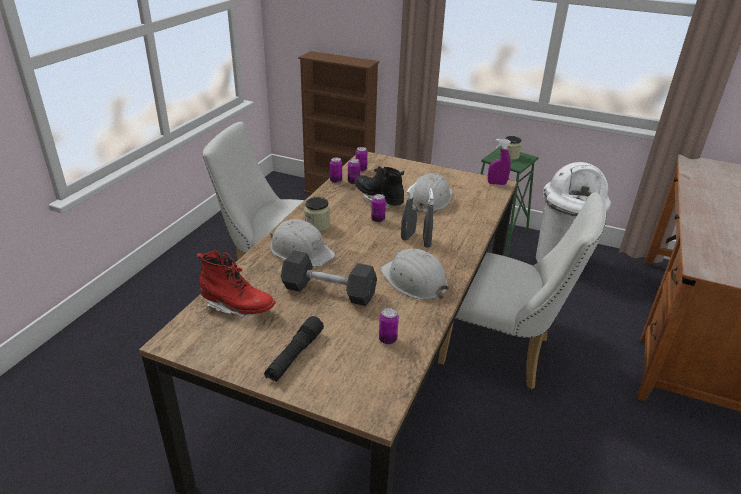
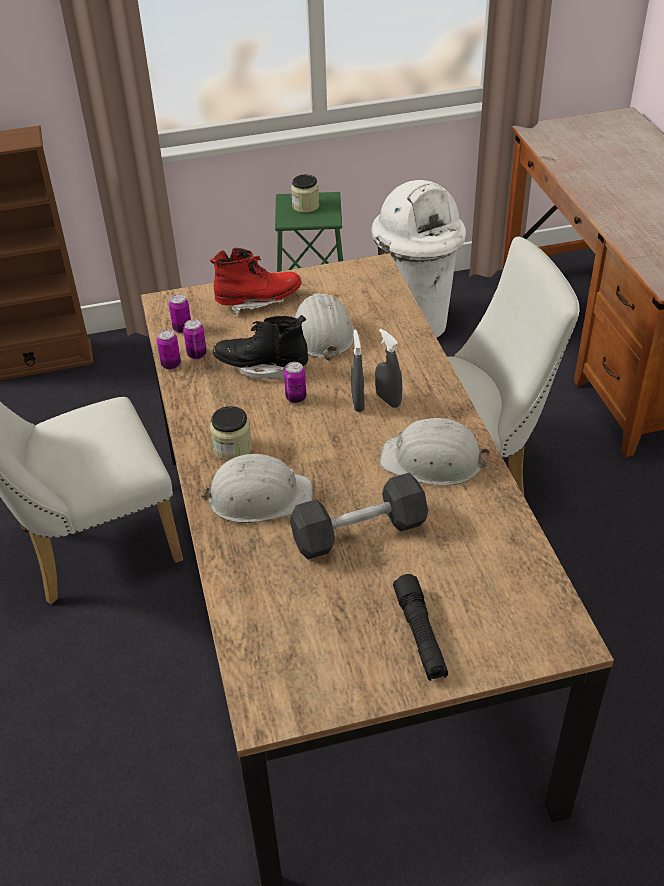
camera: 35 degrees left, 10 degrees up
red boot [197,250,276,318] -> red boot moved to [210,247,302,316]
can [379,308,399,345] -> none
purple spray bottle [488,139,511,185] -> none

